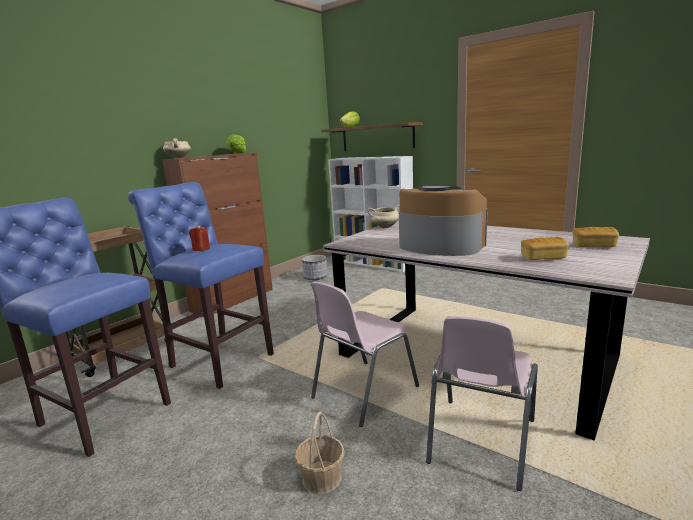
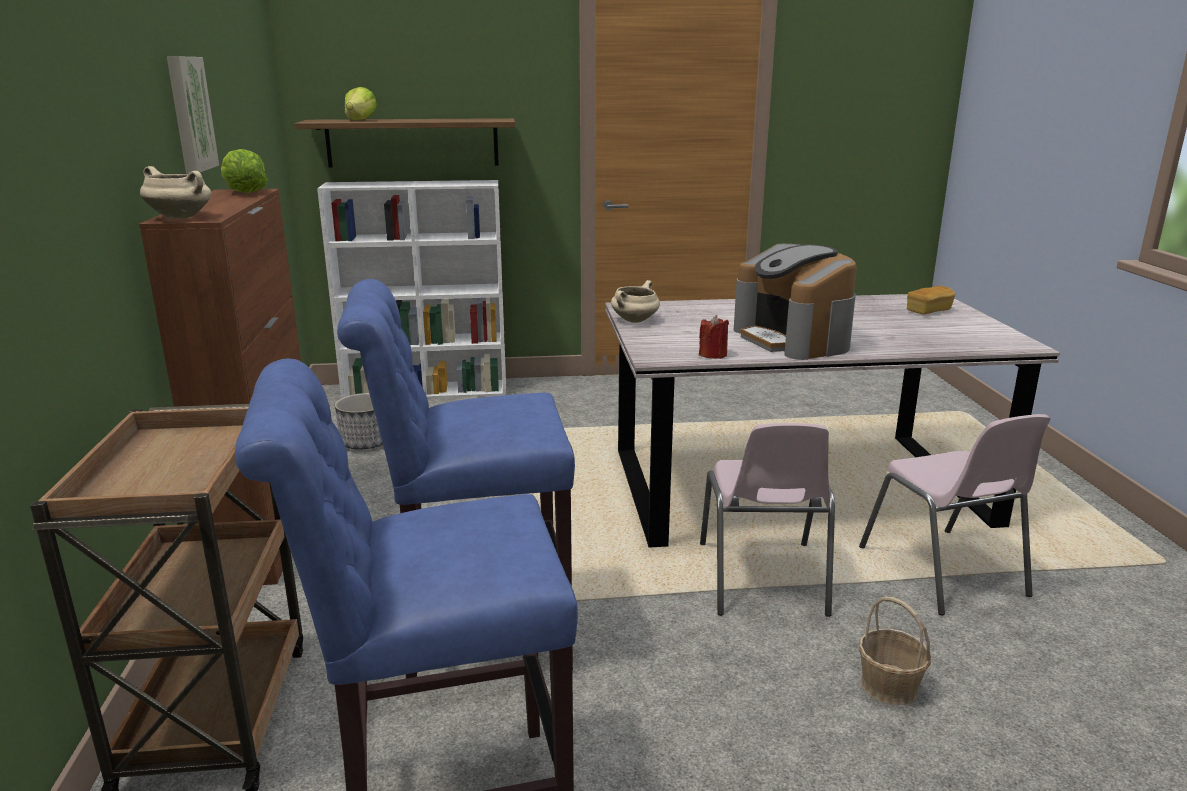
camera: 45 degrees left, 5 degrees up
red candle [189,224,210,251] -> red candle moved to [699,315,729,359]
coffee machine [399,186,488,256] -> coffee machine turned 105 degrees counterclockwise [734,244,857,360]
bread [521,237,569,260] -> none
none -> picture [167,56,219,174]

